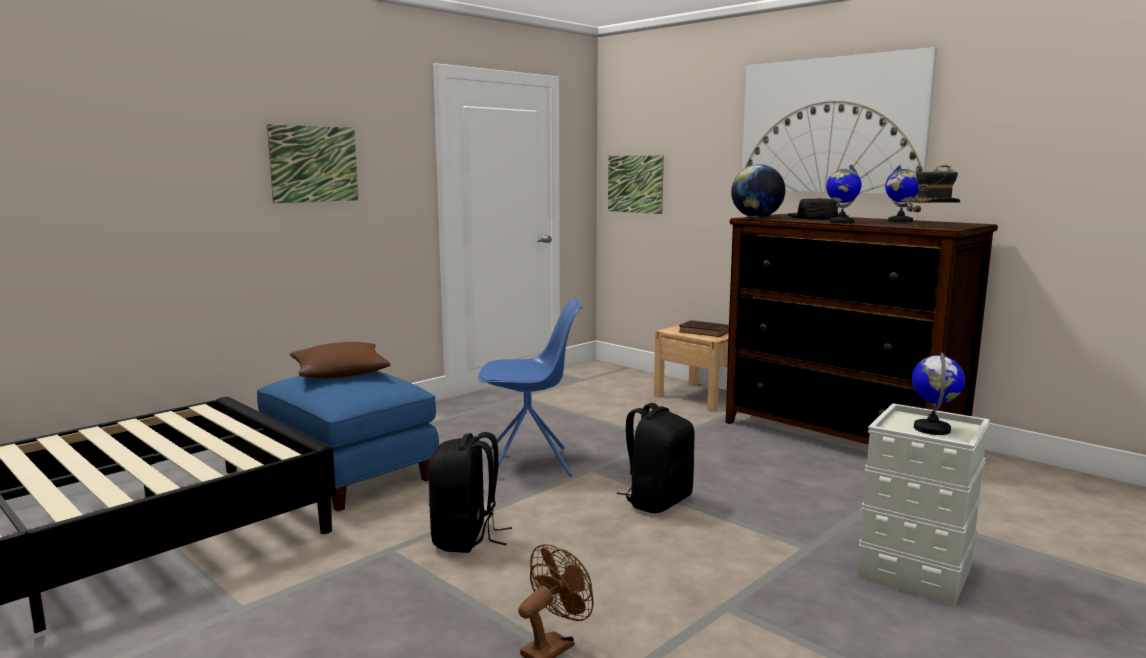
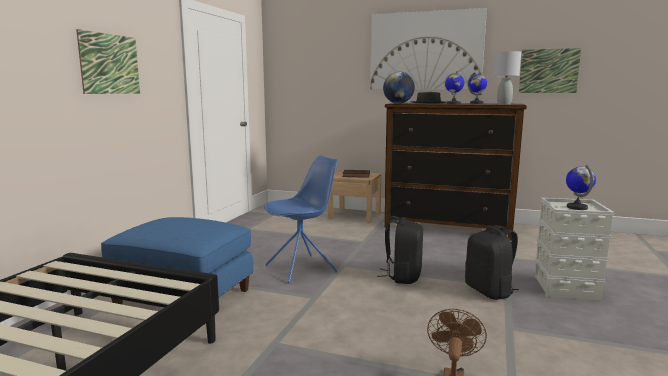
camera: 25 degrees left, 0 degrees up
brown pillow [290,342,391,379] -> none
black backpack [428,432,512,553] -> black backpack moved to [465,225,519,300]
picture [608,155,664,214] -> picture moved to [519,48,581,93]
hat [907,165,960,226] -> grey table lamp [494,51,521,104]

